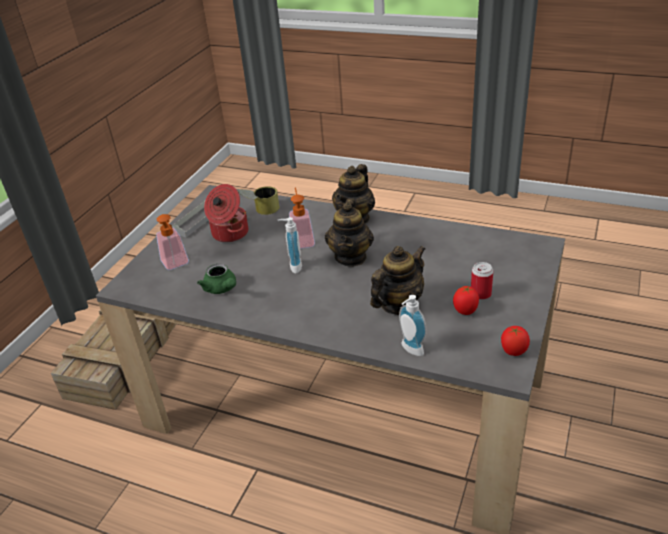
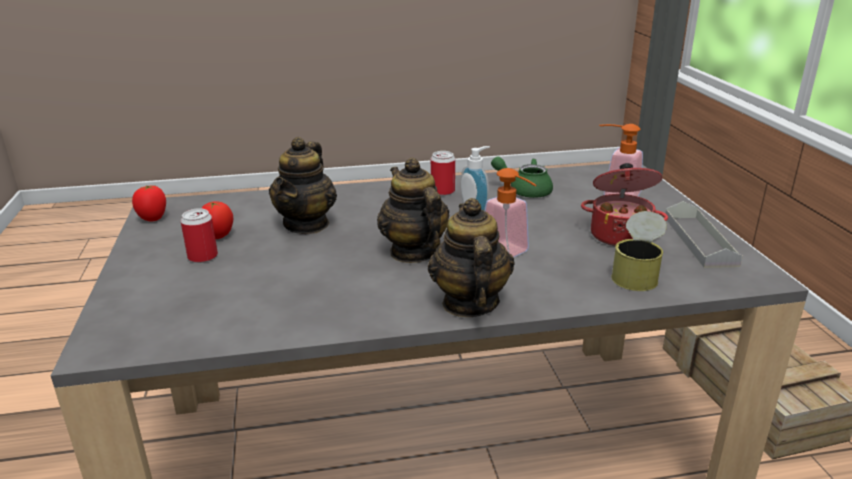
camera: 145 degrees right, 10 degrees down
soap dispenser [399,295,427,356] -> none
none -> can [431,151,455,196]

